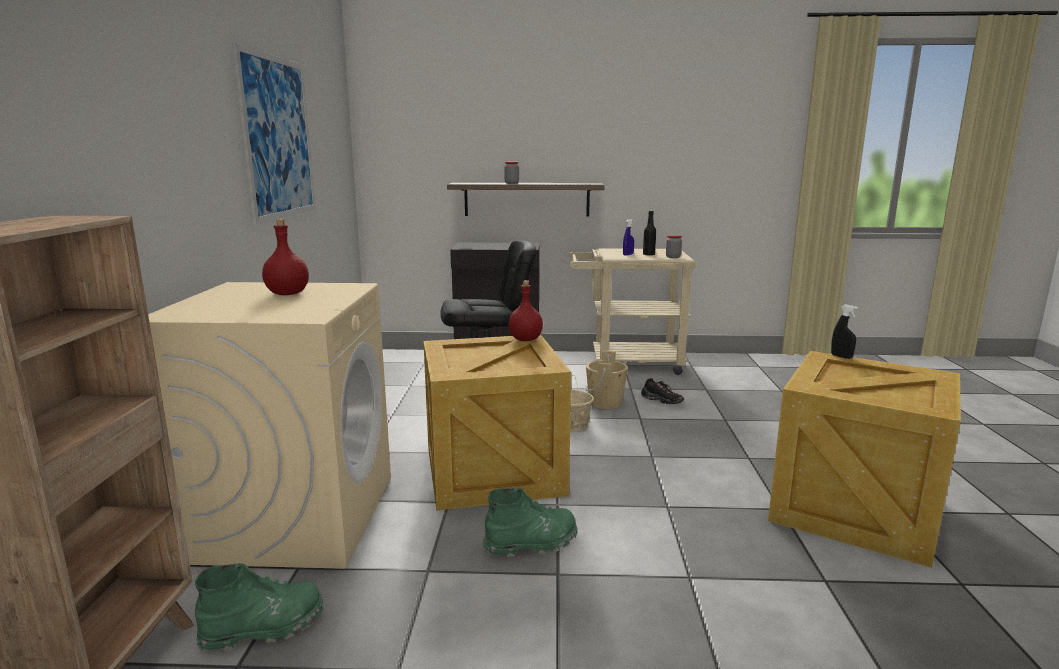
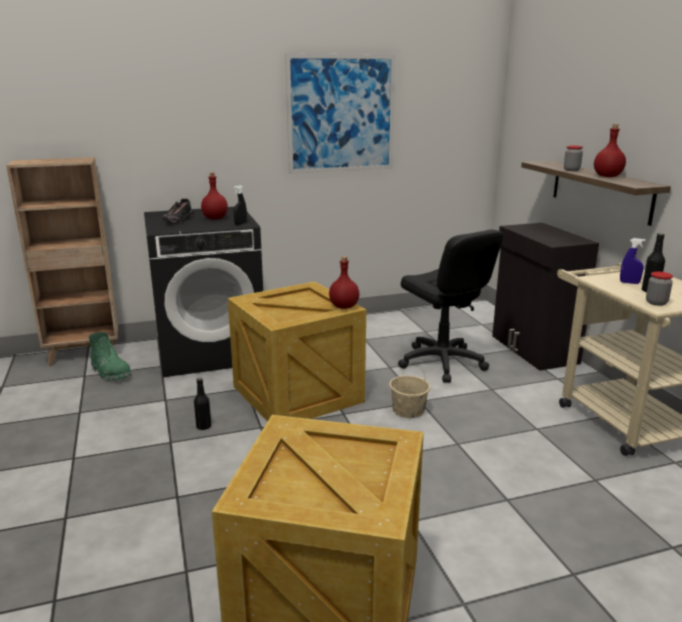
camera: 70 degrees right, 5 degrees up
beige washing machine [148,282,391,569] -> black washing machine [144,207,263,377]
green boot [483,488,577,557] -> black bottle [194,378,211,430]
beige bucket [586,351,628,409] -> none
black shoe [641,378,684,404] -> black shoe moved to [163,199,194,223]
black spray bottle [831,304,858,359] -> black spray bottle moved to [234,185,247,225]
none -> red bottle [594,124,626,177]

